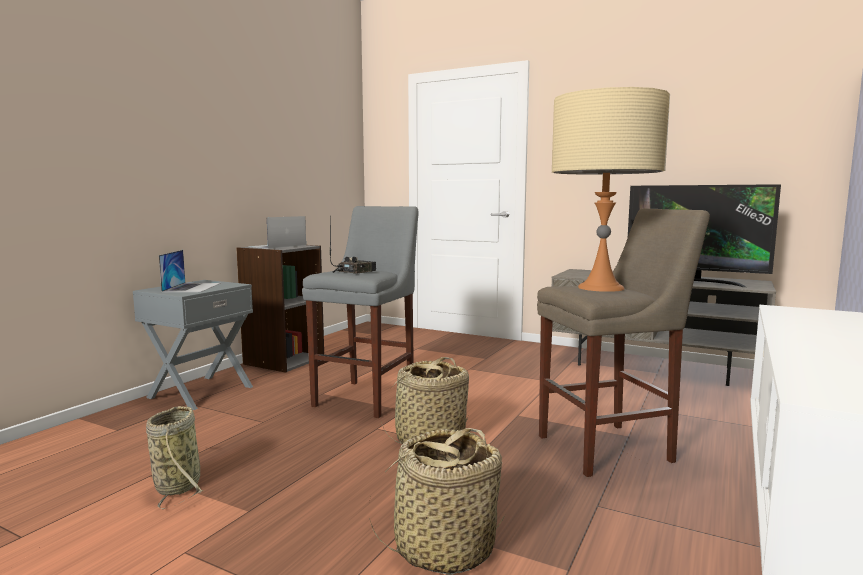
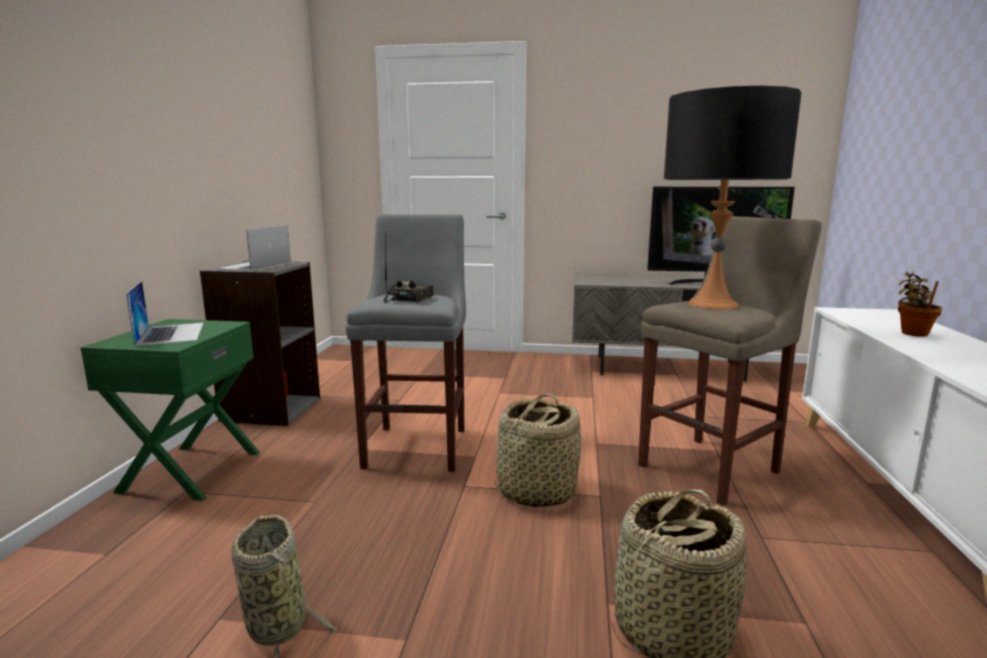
camera: 20 degrees left, 5 degrees up
grey nightstand [133,280,253,410] -> green nightstand [81,319,260,501]
beige table lamp [552,87,670,292] -> black table lamp [664,86,802,310]
none -> potted plant [898,272,942,337]

